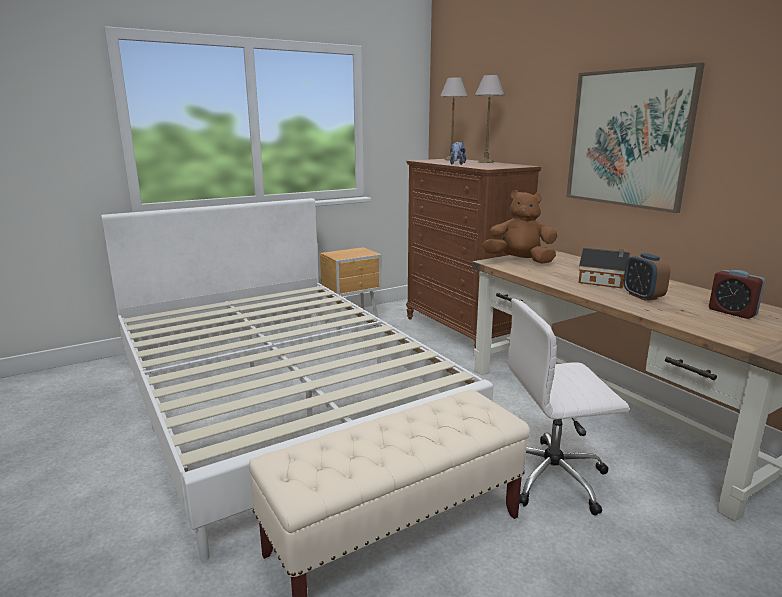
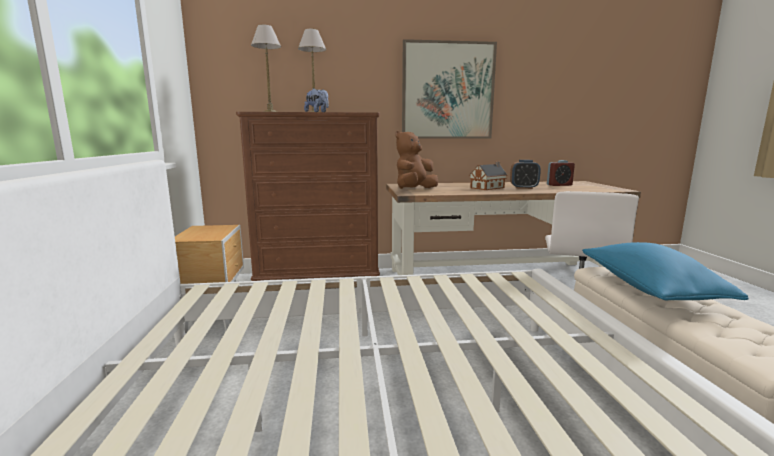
camera: 65 degrees left, 5 degrees down
none -> blue pillow [582,242,749,300]

